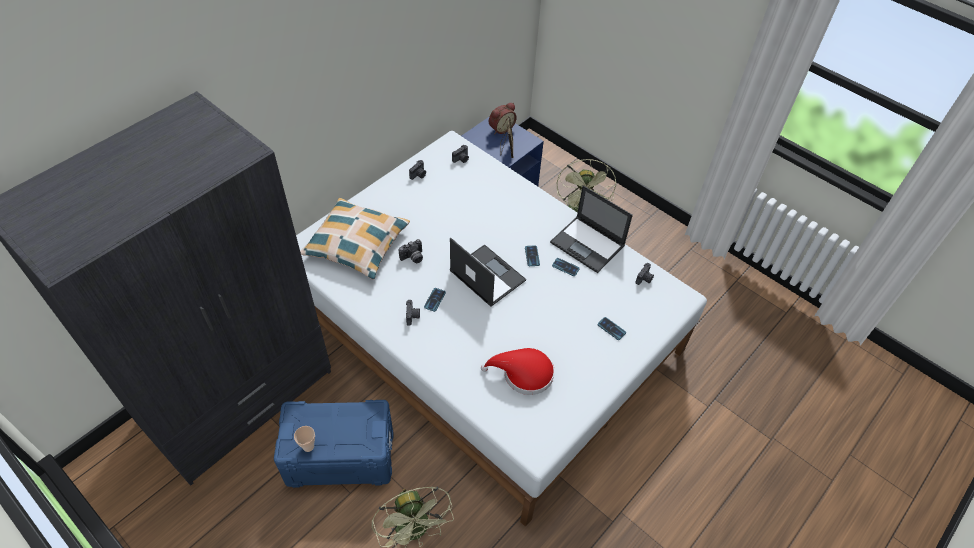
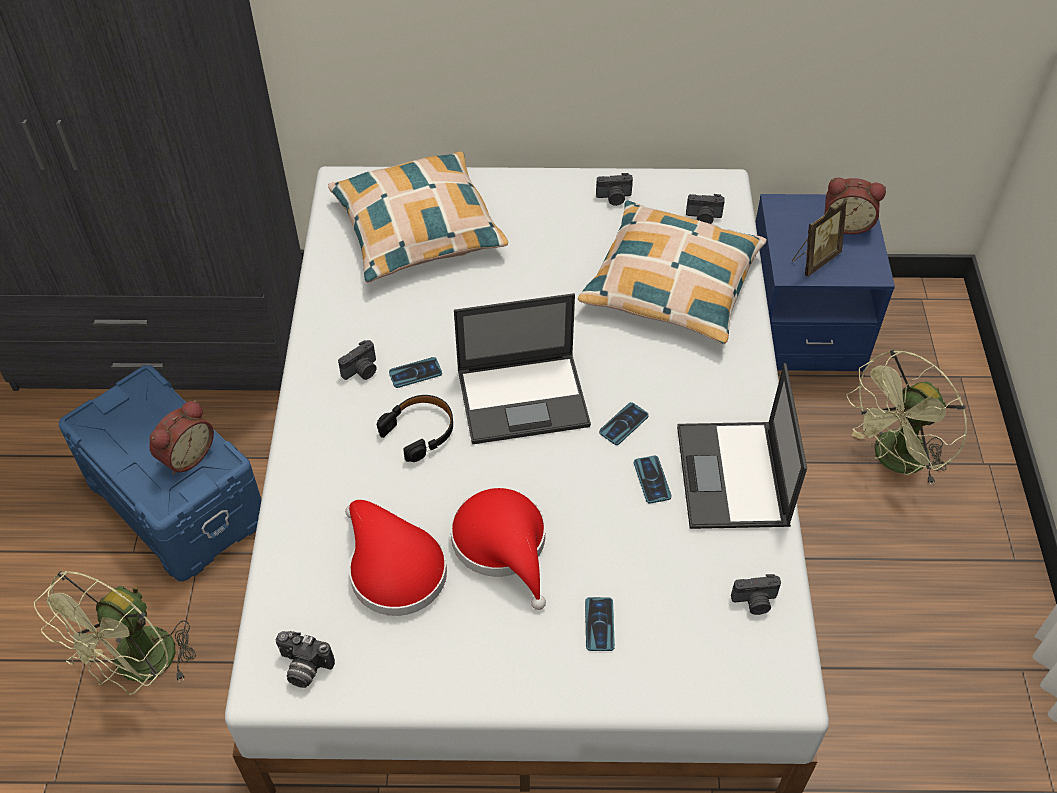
camera: 50 degrees right, 0 degrees up
cup [294,426,315,452] -> none
camera [399,239,423,263] -> camera moved to [276,631,335,688]
laptop [450,238,526,307] -> laptop turned 75 degrees clockwise [454,293,591,444]
none -> alarm clock [149,400,214,475]
none -> black headphones [377,395,453,462]
none -> red hat [451,488,546,610]
none -> pillow [578,200,767,344]

